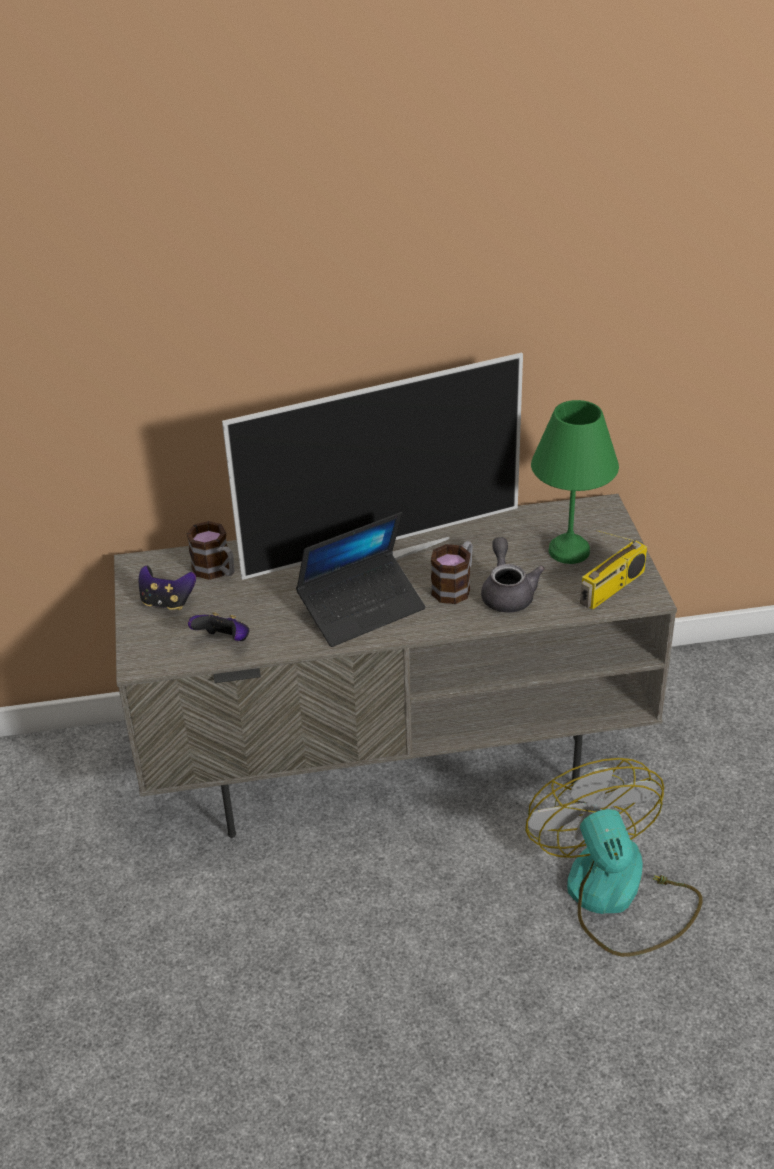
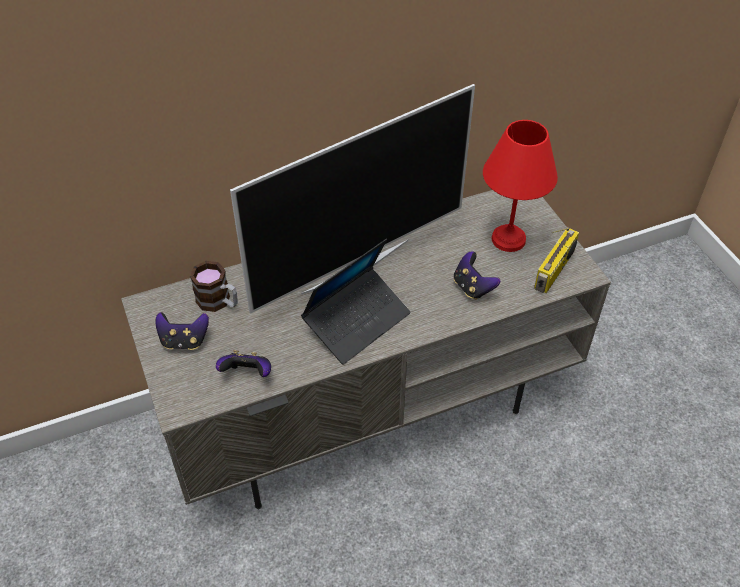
camera: 15 degrees left, 10 degrees up
mug [431,541,473,604] -> none
grey teapot [481,537,545,612] -> game controller [454,251,500,300]
fan [525,758,702,957] -> none
green table lamp [531,400,619,564] -> red table lamp [483,120,558,252]

